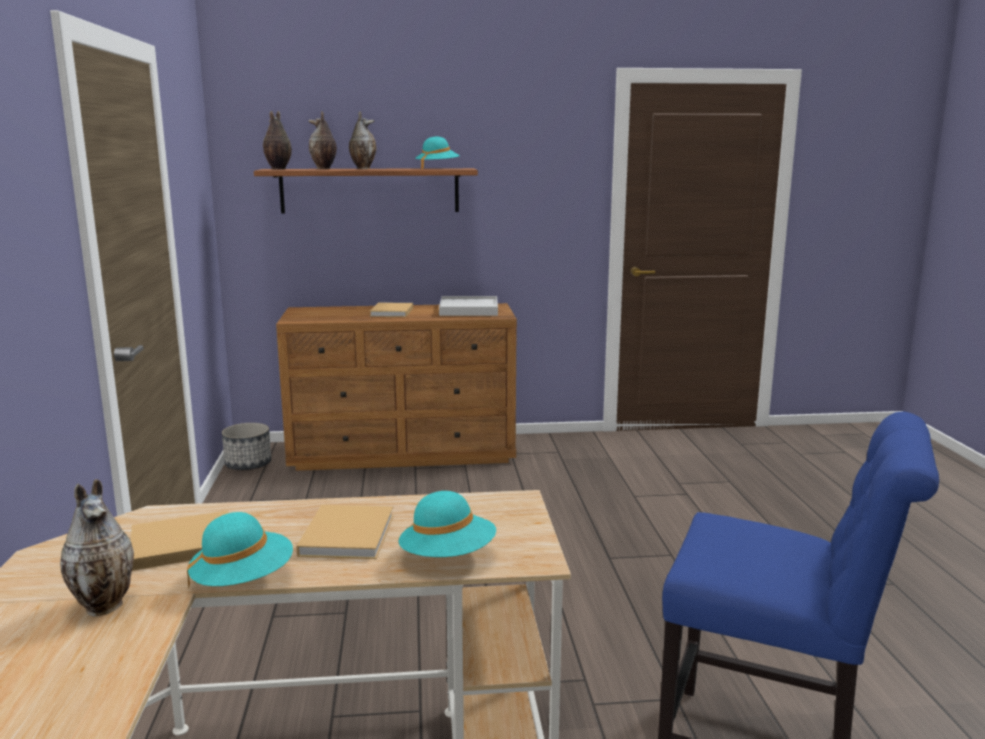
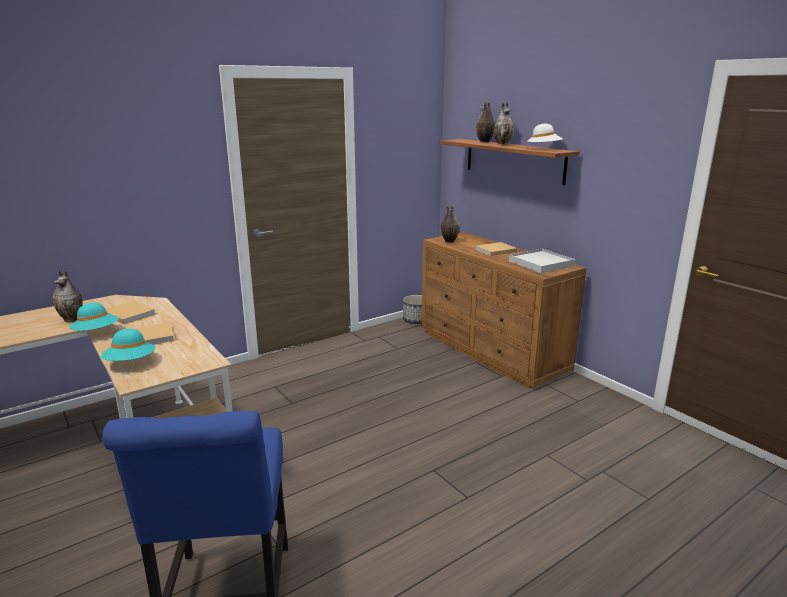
camera: 60 degrees right, 5 degrees up
vase [263,111,292,170] -> vase moved to [441,205,460,243]
turquoise hat [415,137,460,169] -> white hat [526,124,563,145]

